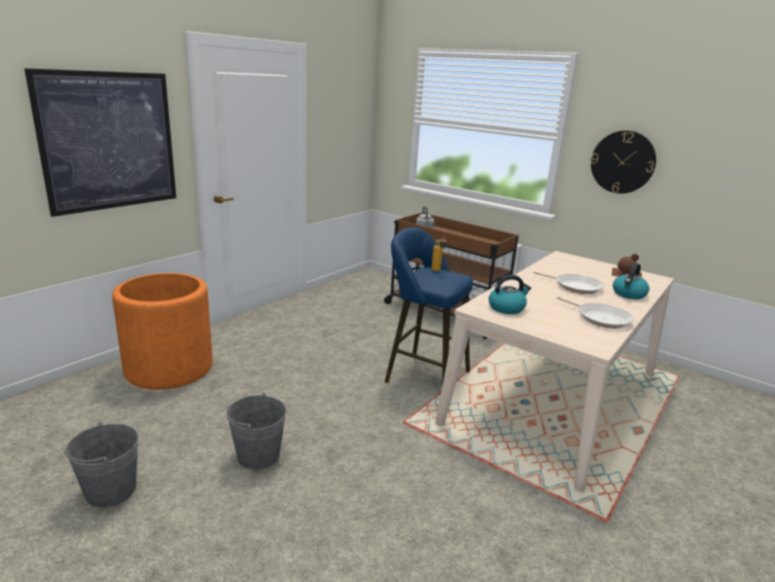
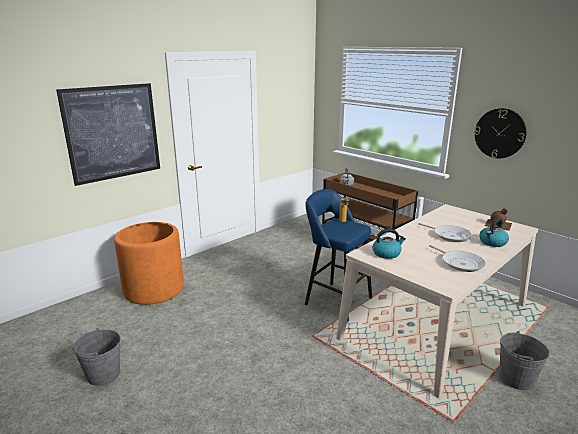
camera: 10 degrees right, 0 degrees up
grey bucket [227,393,287,470] -> grey bucket moved to [499,331,549,390]

